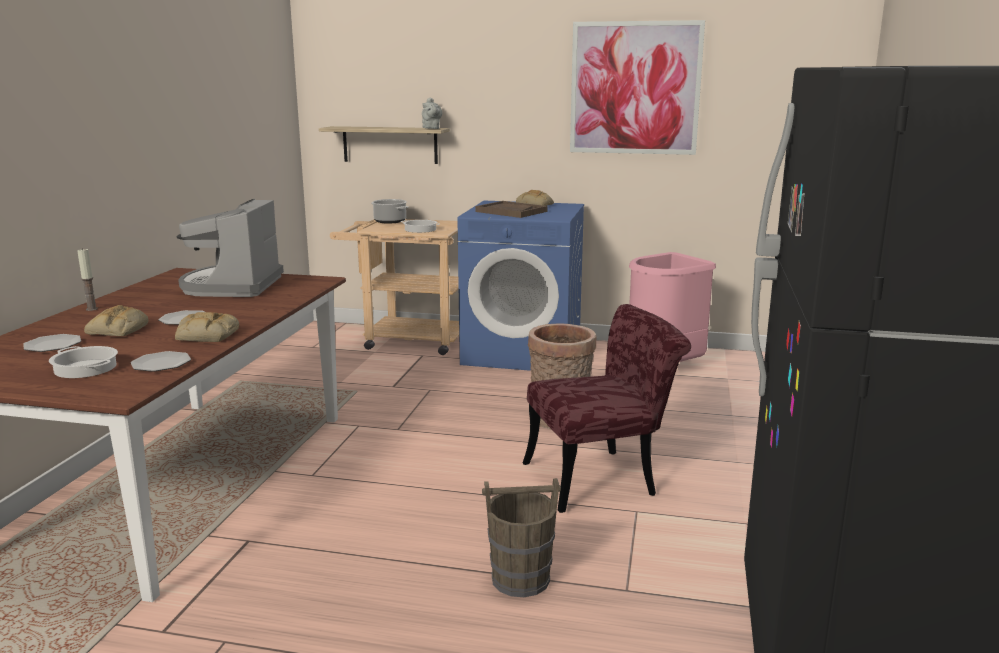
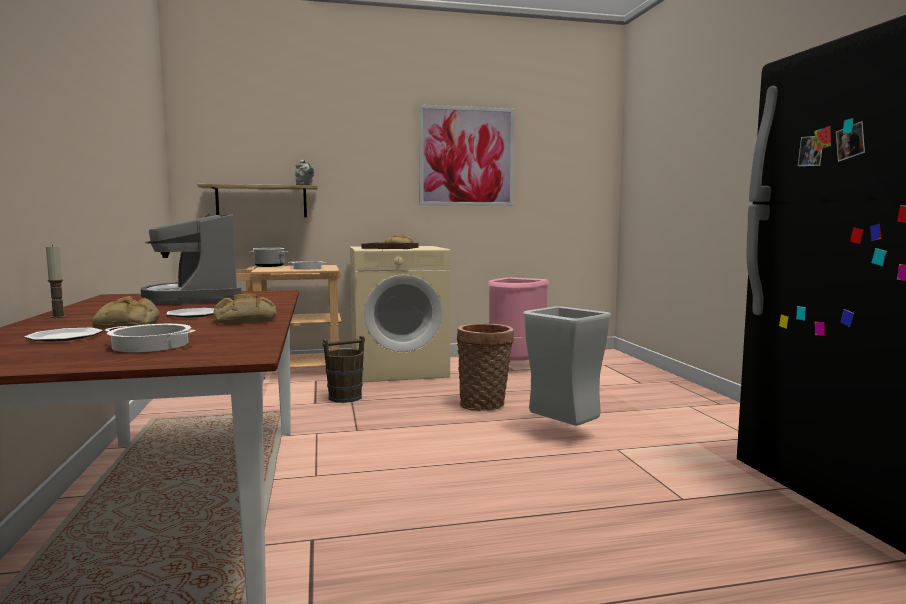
camera: 25 degrees left, 10 degrees down
plate [131,351,191,372] -> none
blue washing machine [457,201,584,371] -> beige washing machine [350,246,450,382]
brown bucket [482,478,561,597] -> brown bucket moved to [323,336,365,403]
red chair [523,304,691,513] -> grey trash can [523,306,611,426]

